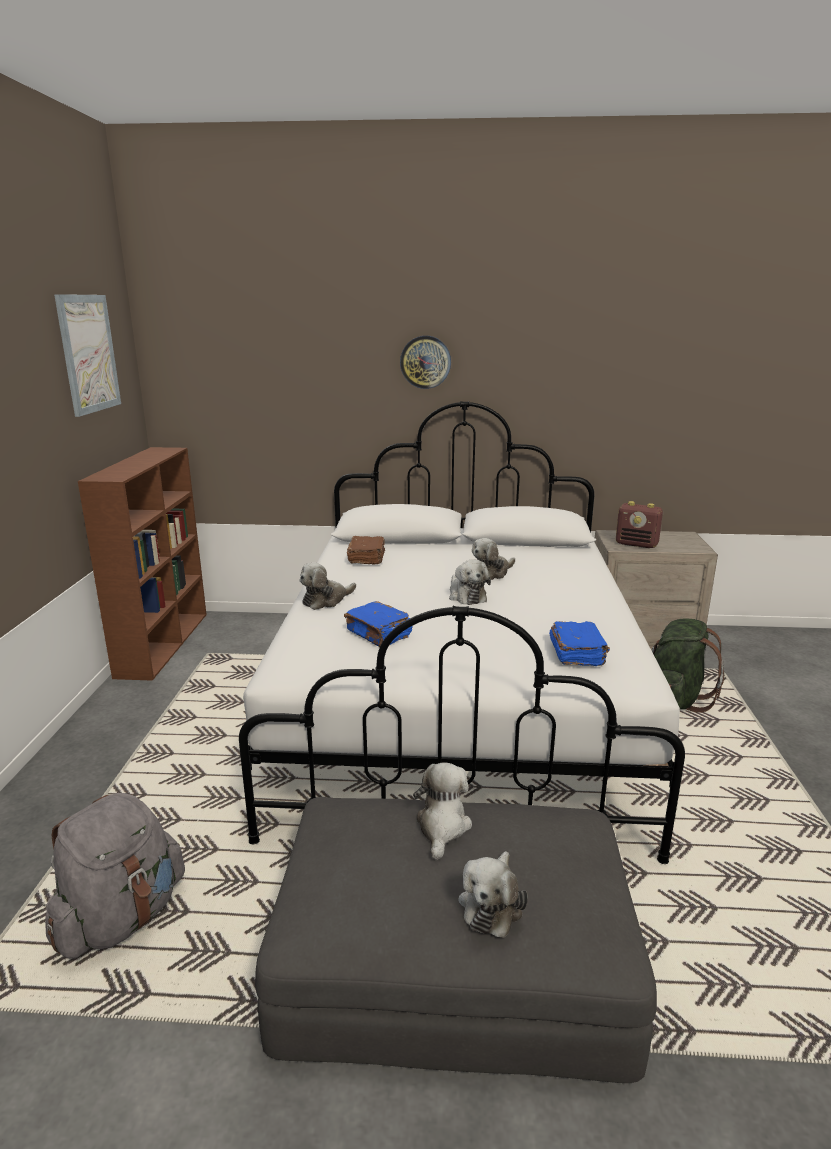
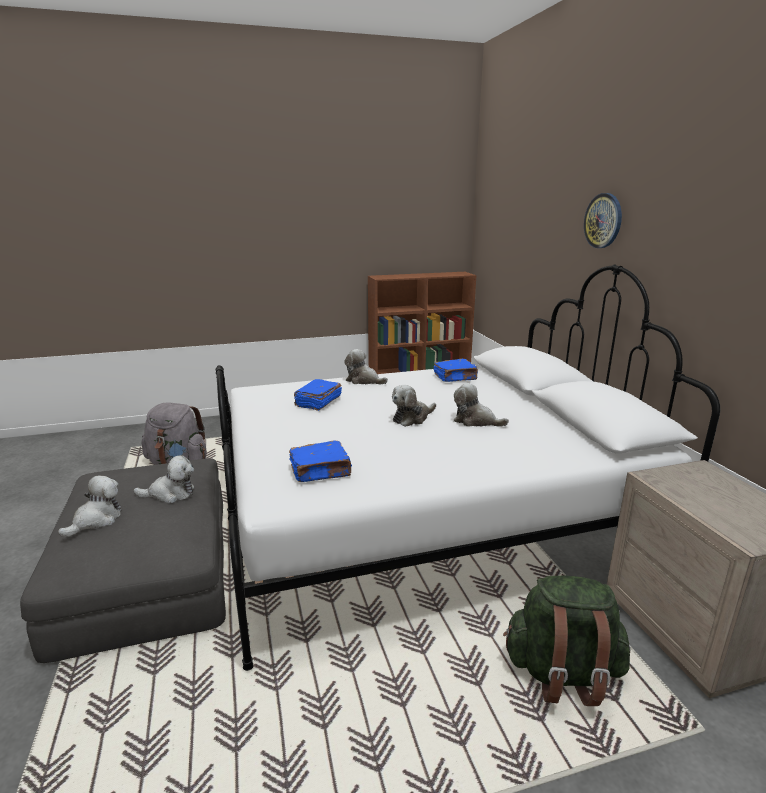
camera: 70 degrees right, 0 degrees up
picture [54,294,121,417] -> none
brown book [347,536,385,565] -> blue book [434,359,478,382]
plush toy [458,851,528,938] -> plush toy turned 120 degrees clockwise [58,476,122,537]
radio [616,501,663,548] -> none

